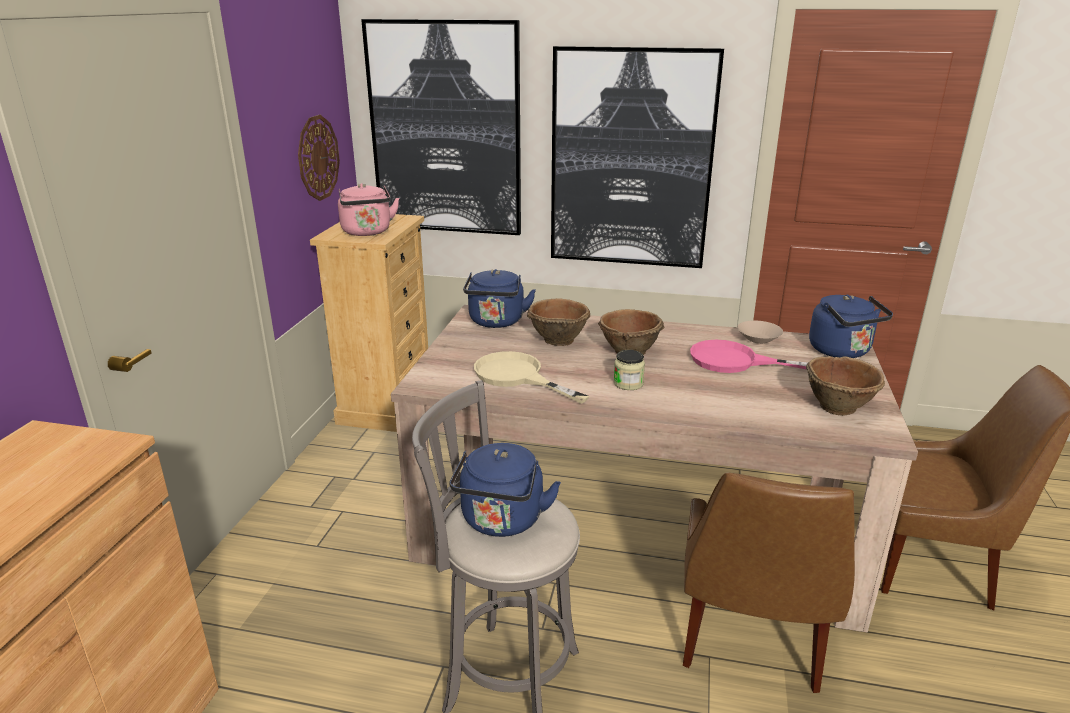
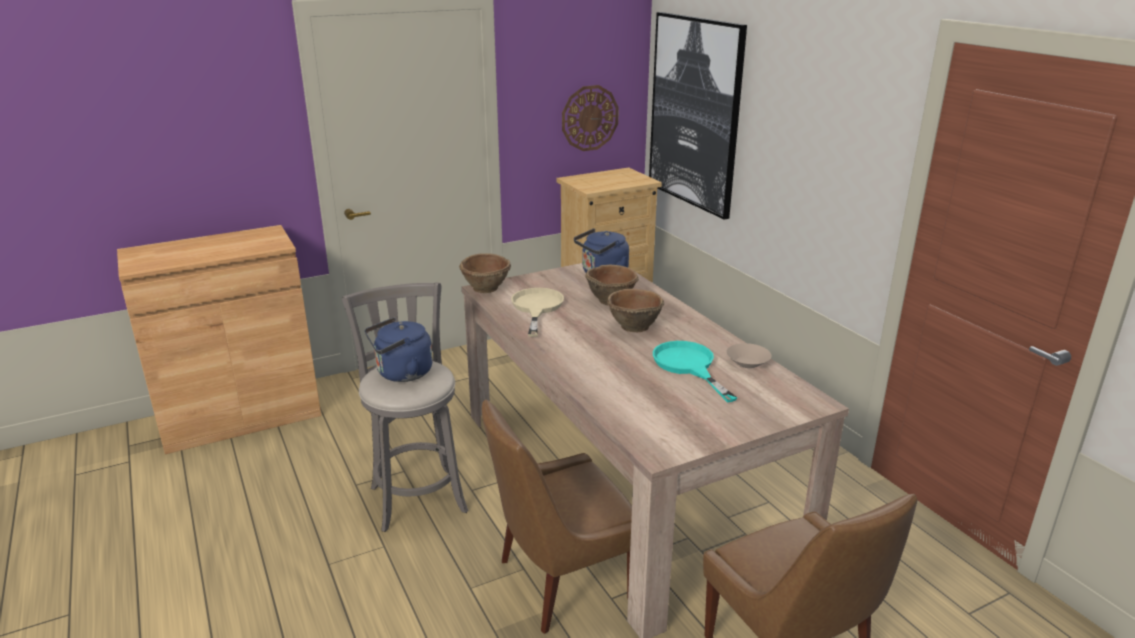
camera: 50 degrees right, 0 degrees up
pink kettle [338,183,399,236] -> none
picture [551,46,724,268] -> none
jar [614,350,645,390] -> none
pink frying pan [690,340,808,373] -> turquoise frying pan [653,341,737,402]
brown bowl [806,356,885,416] -> brown bowl moved to [459,253,511,293]
blue kettle [809,295,893,358] -> none

